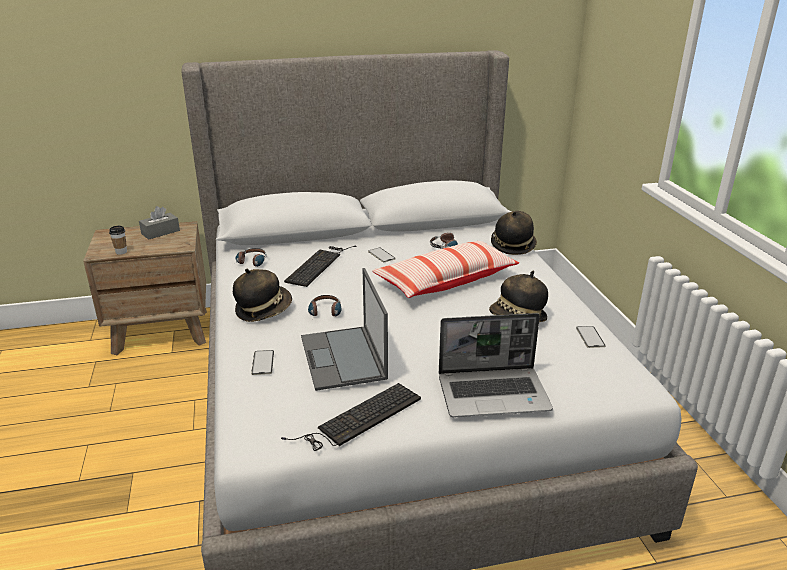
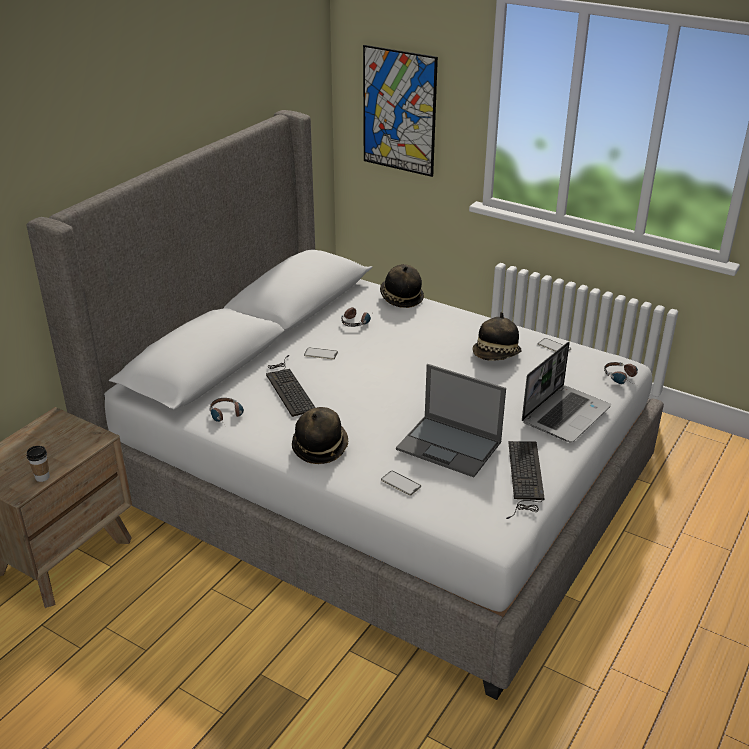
camera: 45 degrees left, 5 degrees up
grey tissue box [139,206,180,240] -> none
headphones [308,295,341,319] -> headphones moved to [604,362,638,384]
pillow [372,241,519,298] -> none
none -> picture [363,45,438,177]

